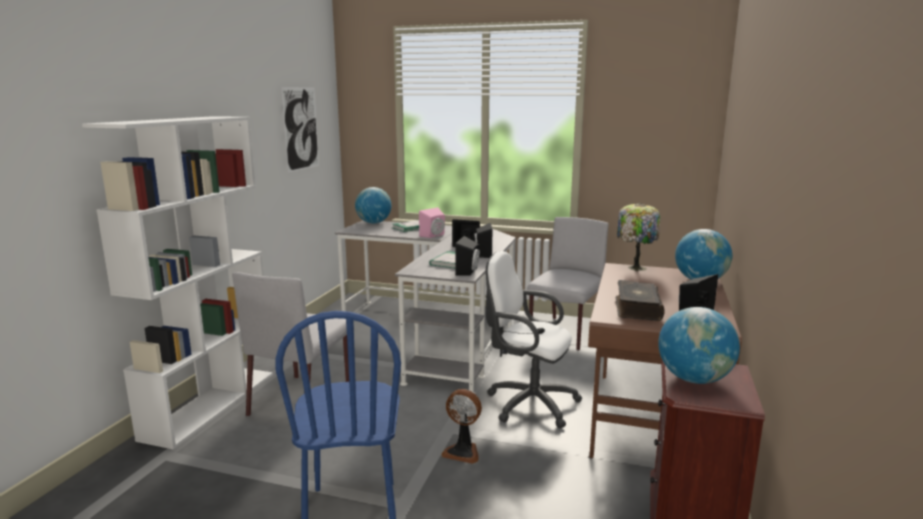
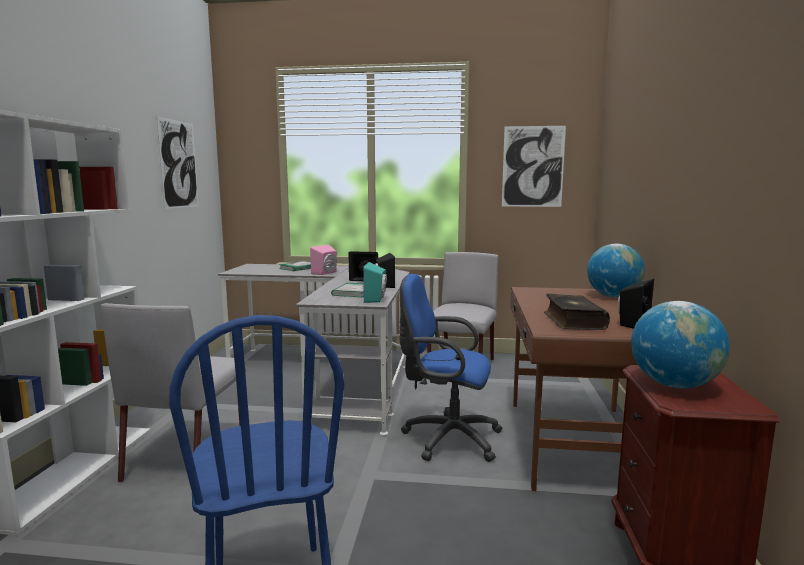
camera: 10 degrees left, 5 degrees down
globe [355,187,392,224] -> none
fan [441,389,482,464] -> none
black speaker [455,236,480,275] -> turquoise speaker [363,262,387,303]
white office chair [486,251,582,428] -> blue office chair [399,274,503,462]
table lamp [617,203,660,271] -> none
none -> picture [502,126,566,207]

